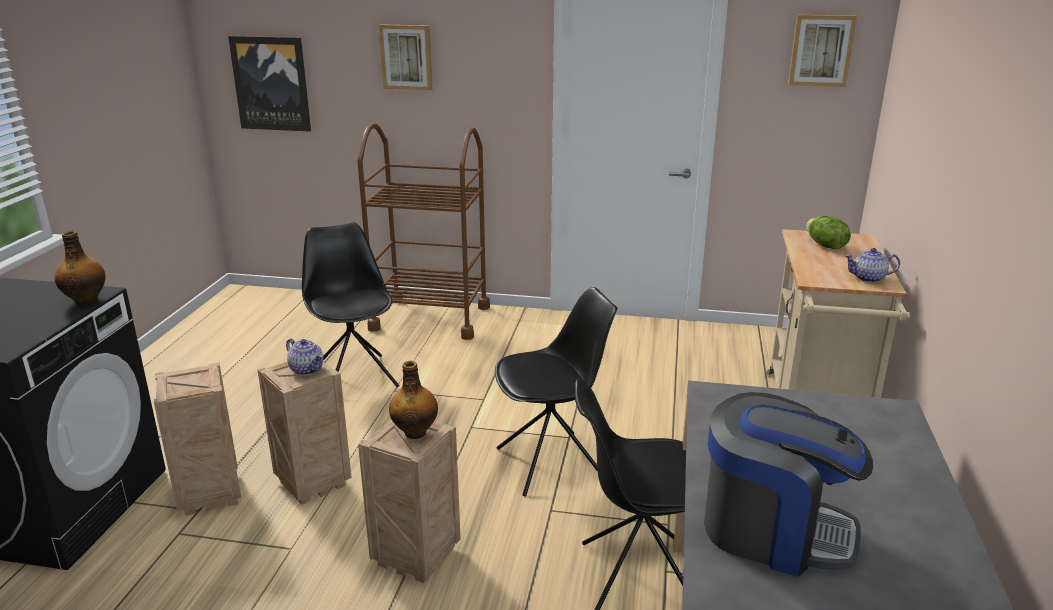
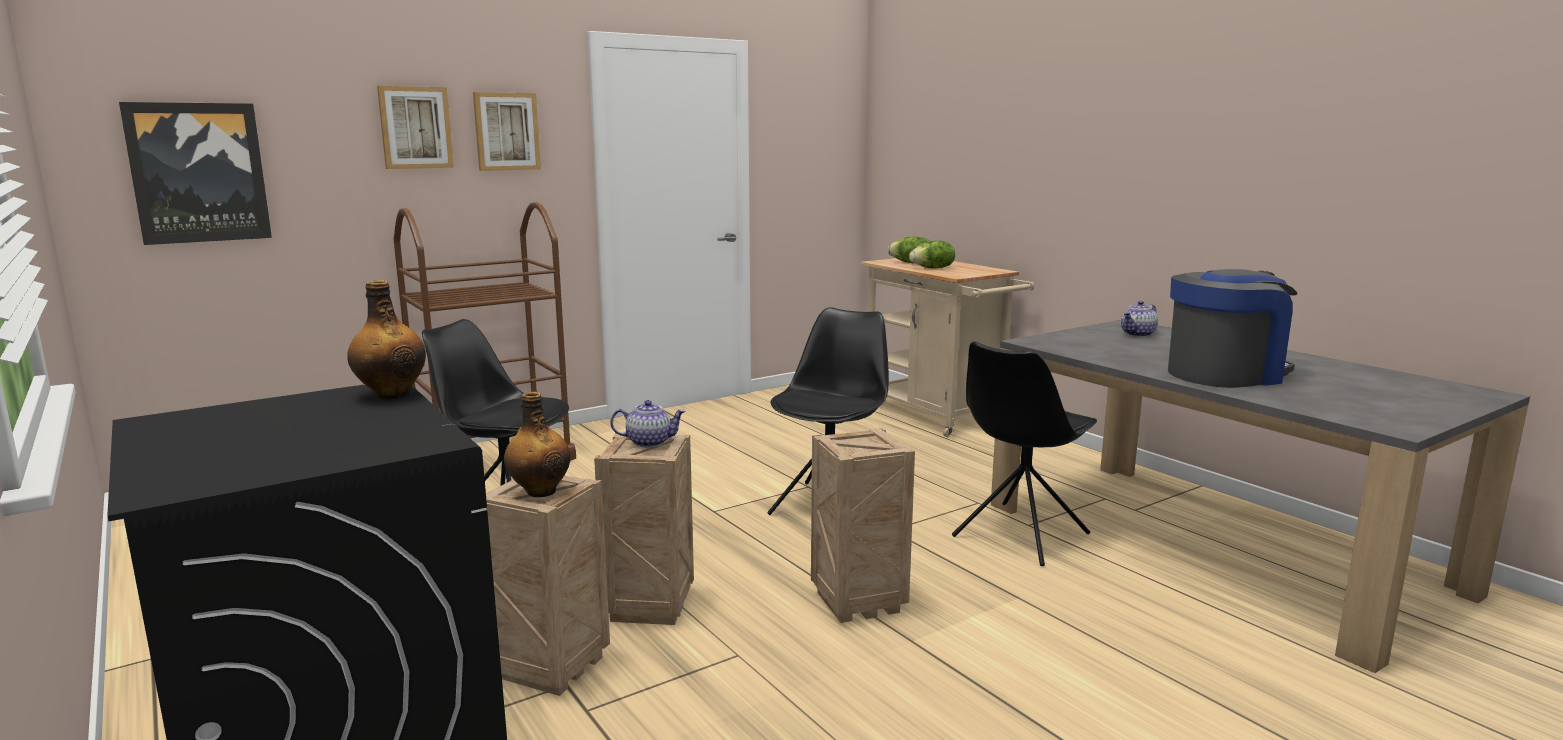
camera: 45 degrees left, 10 degrees down
bottle [389,361,438,439] -> bottle moved to [504,392,571,497]
picture [788,15,857,87] -> picture moved to [473,92,541,171]
teapot [844,248,900,283] -> teapot moved to [1121,301,1158,337]
none -> lettuce [909,241,955,269]

